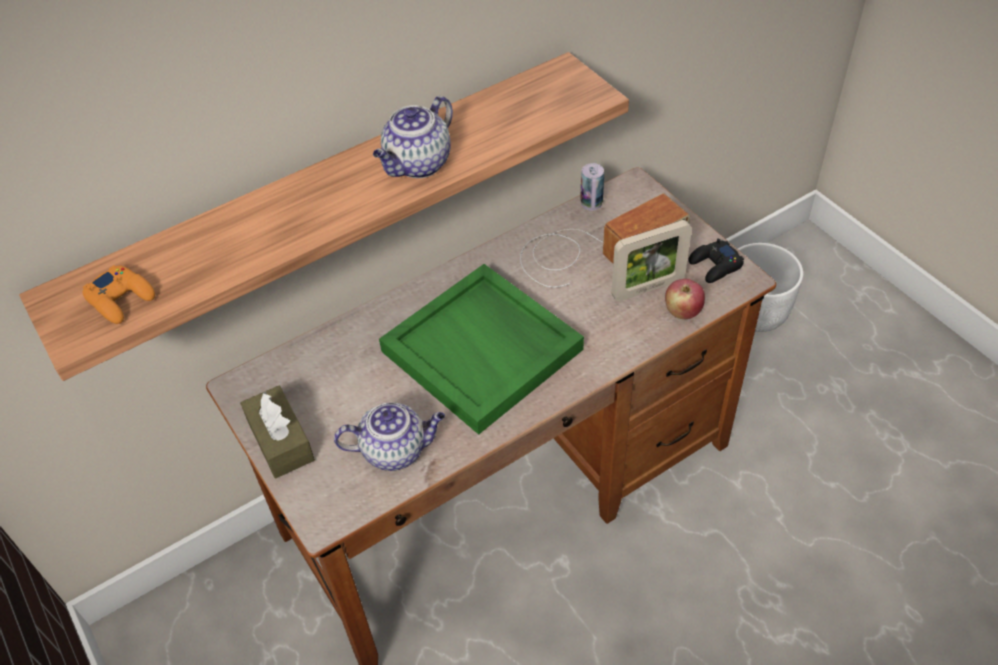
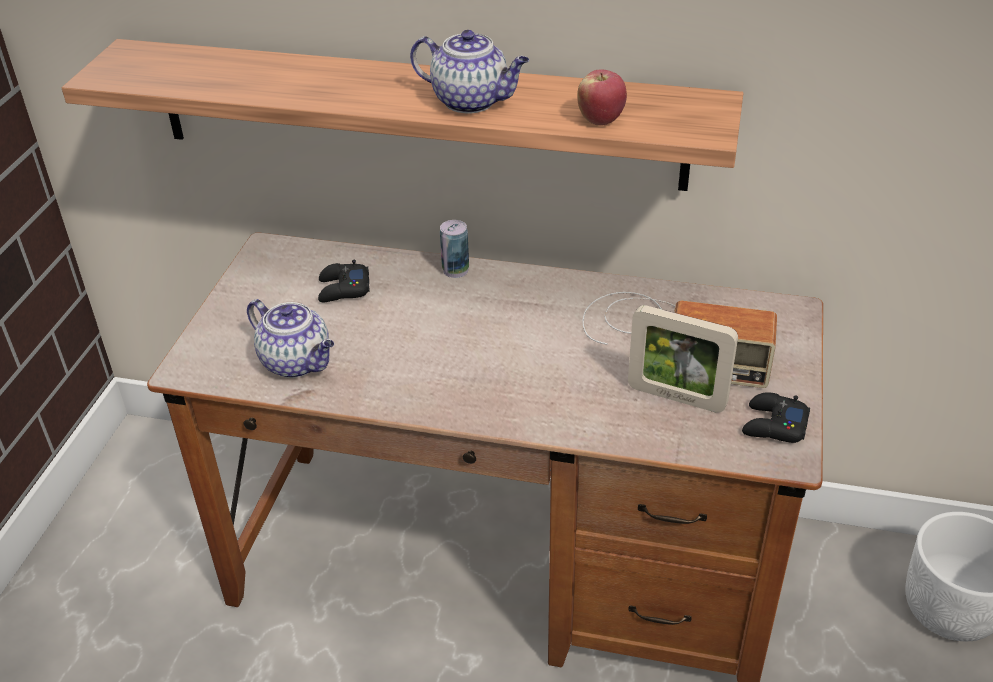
camera: 45 degrees right, 10 degrees down
orange game controller [83,265,155,324] -> none
brown tissue box [240,386,315,478] -> none
teapot [373,96,453,178] -> teapot turned 150 degrees counterclockwise [410,30,529,114]
green tray [379,264,584,435] -> none
can [580,163,604,211] -> can moved to [440,220,469,278]
apple [665,279,705,319] -> apple moved to [577,69,627,126]
none -> black game controller [318,260,370,302]

